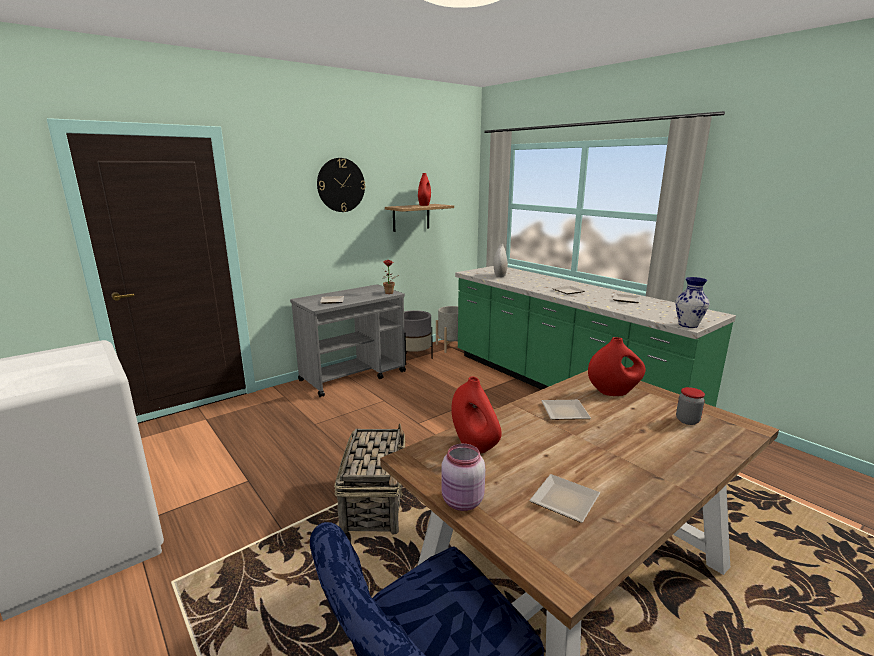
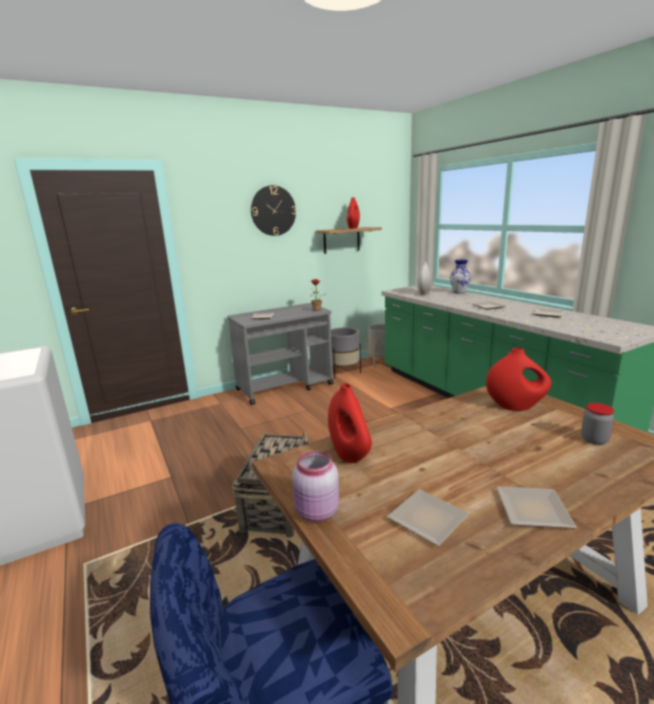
camera: 10 degrees right, 0 degrees up
plate [541,400,591,420] -> plate moved to [497,487,577,529]
vase [675,277,710,328] -> vase moved to [450,260,471,294]

